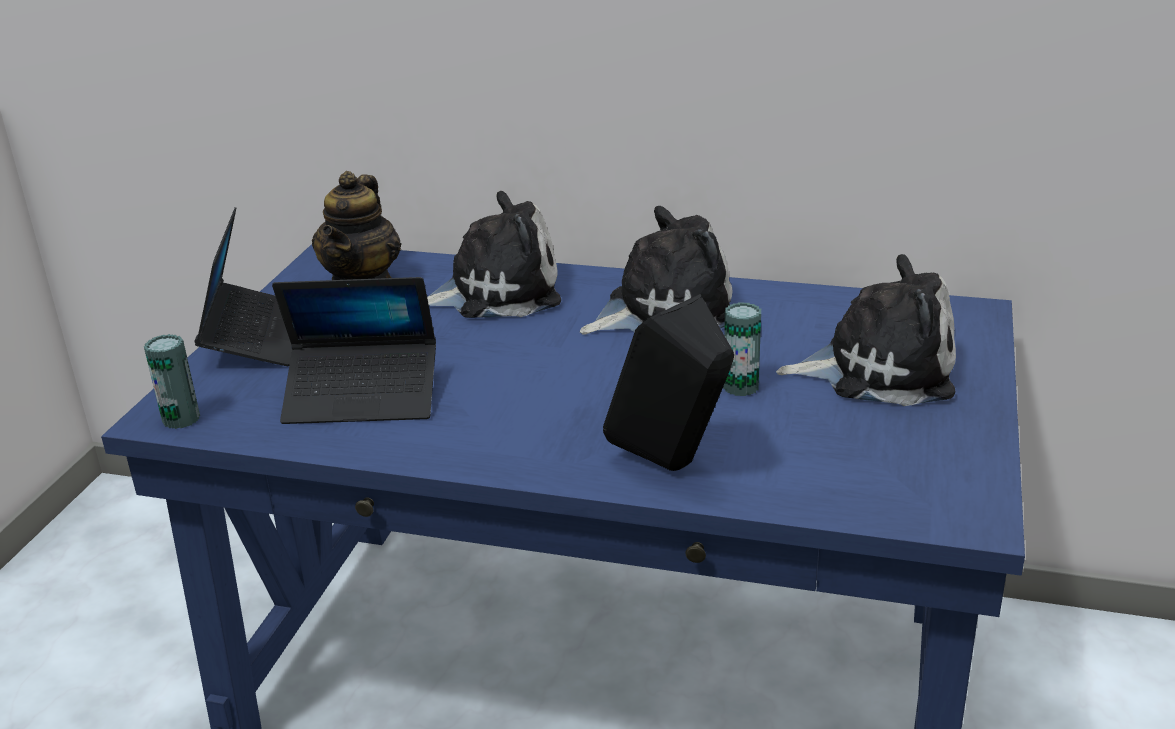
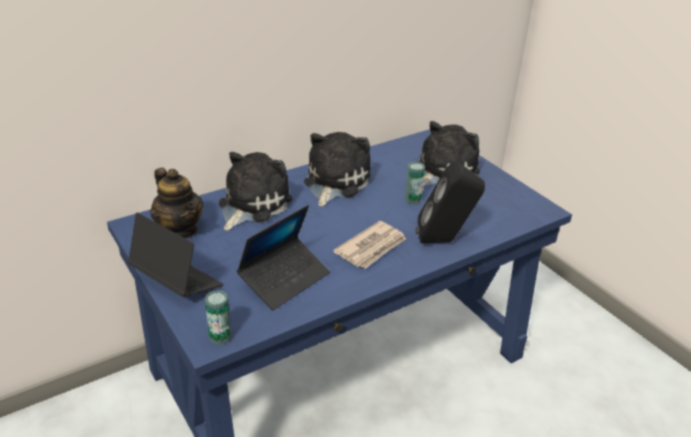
camera: 50 degrees left, 5 degrees up
none -> newspaper [333,221,406,269]

